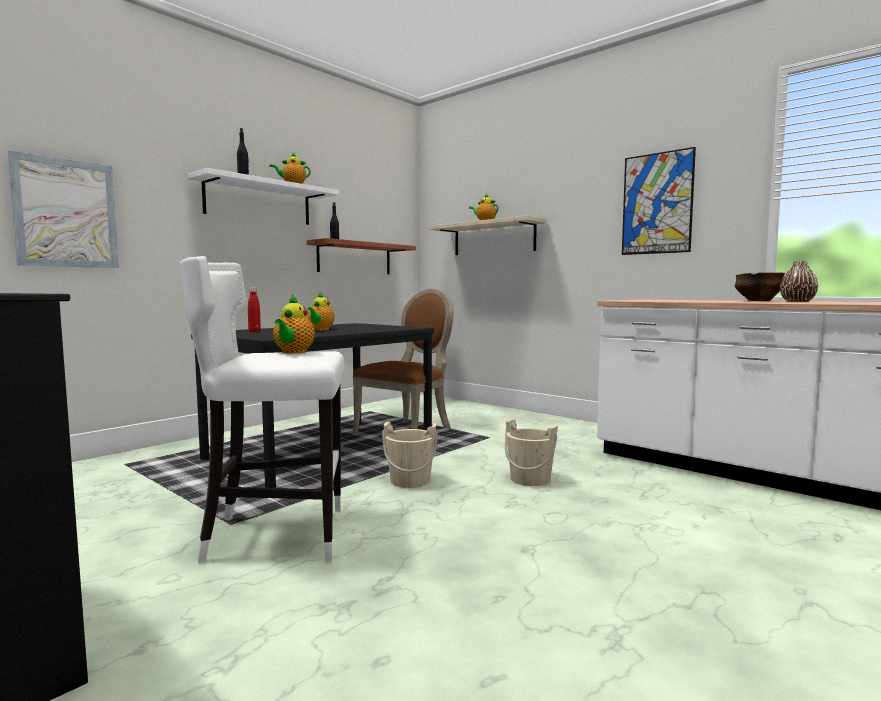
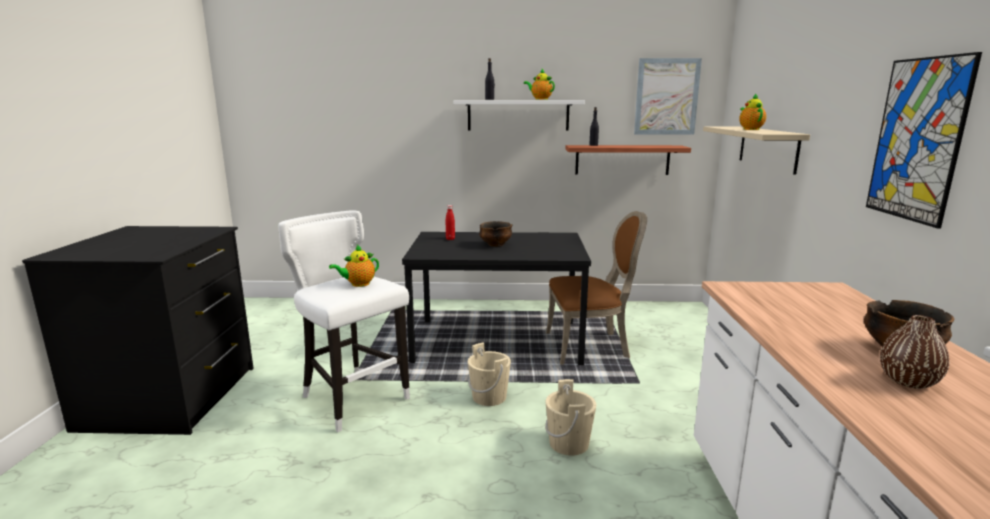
camera: 50 degrees right, 10 degrees up
picture [8,151,119,268] -> picture moved to [634,58,702,135]
teapot [307,292,335,330] -> bowl [479,221,512,247]

